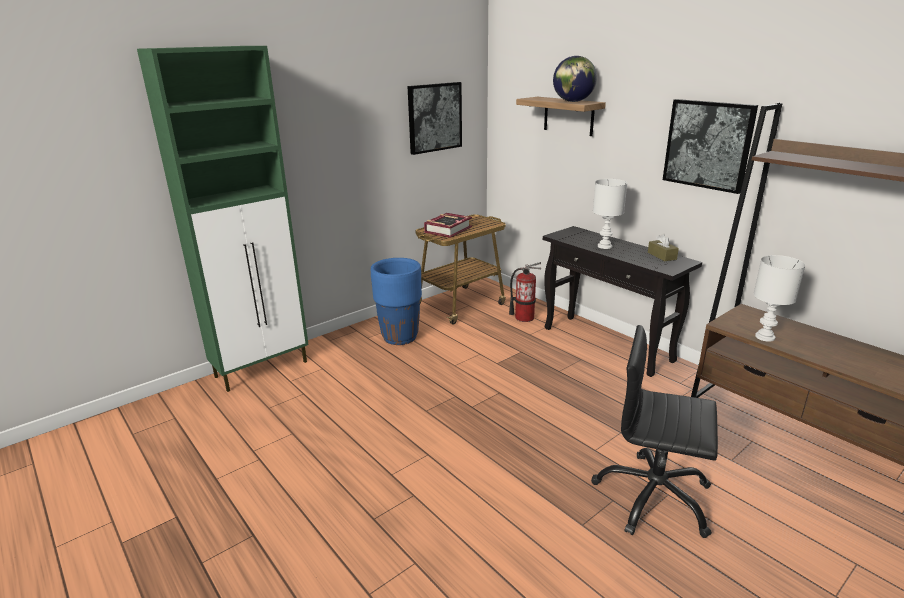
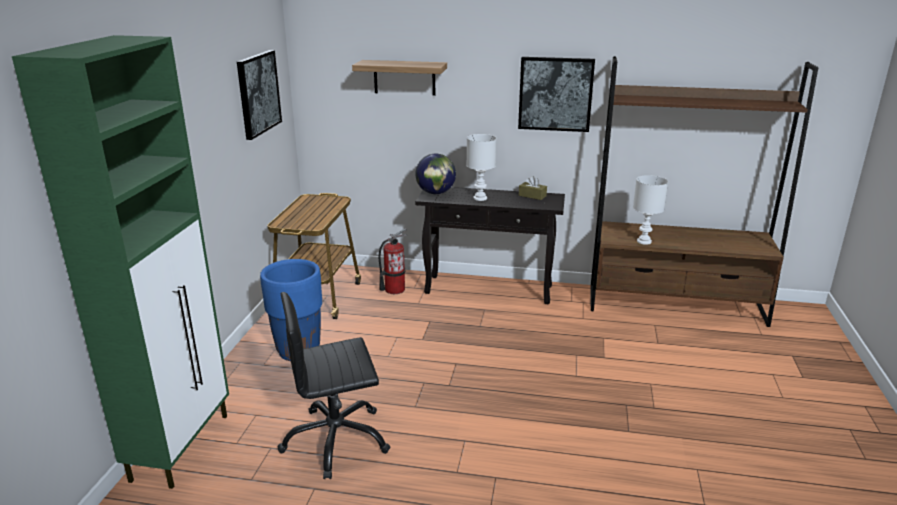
camera: 40 degrees left, 0 degrees up
book [424,213,472,238] -> none
globe [553,56,597,102] -> globe moved to [415,153,456,194]
black office chair [591,325,718,538] -> black office chair moved to [278,292,390,479]

